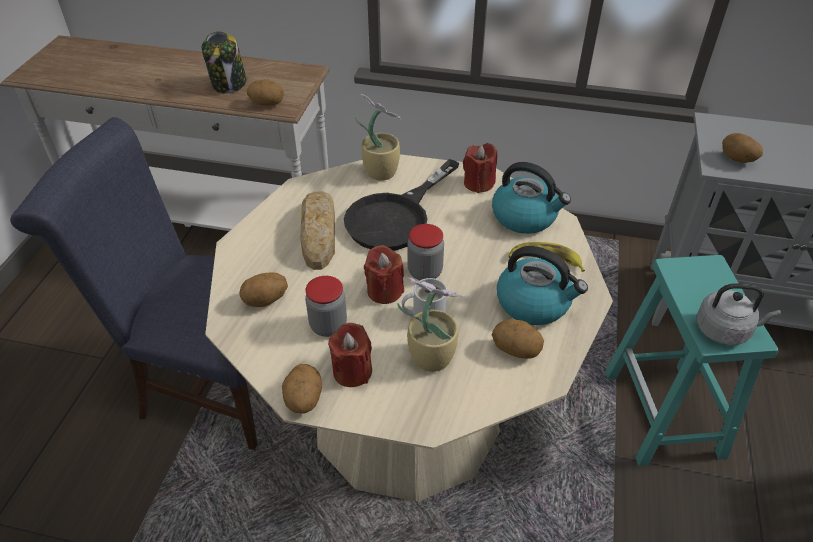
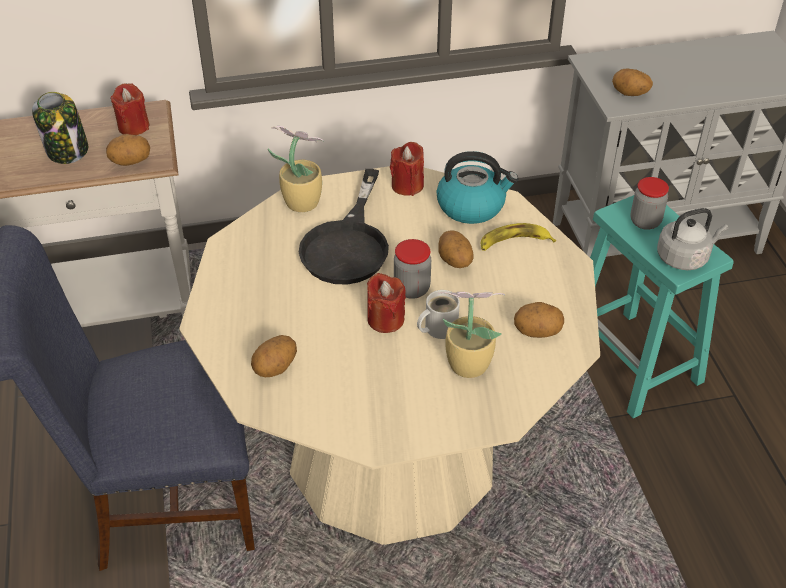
camera: 25 degrees left, 0 degrees up
potato [282,364,322,414] -> potato moved to [438,231,474,268]
bread [300,191,335,270] -> none
jar [305,276,347,337] -> jar moved to [631,177,669,230]
red candle [328,323,372,387] -> red candle moved to [110,83,149,135]
kettle [497,246,588,325] -> none

